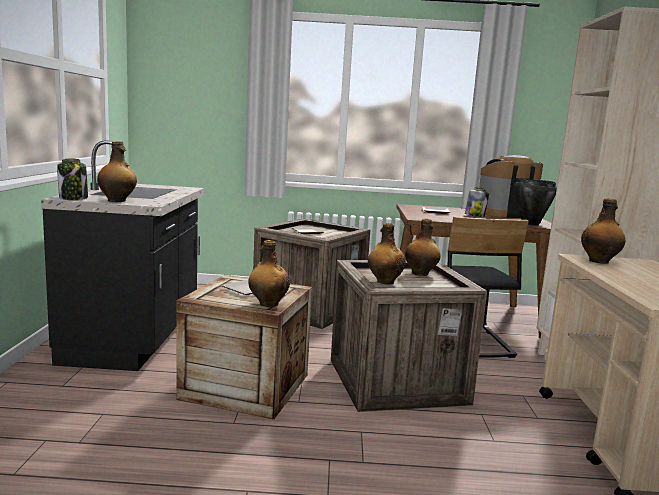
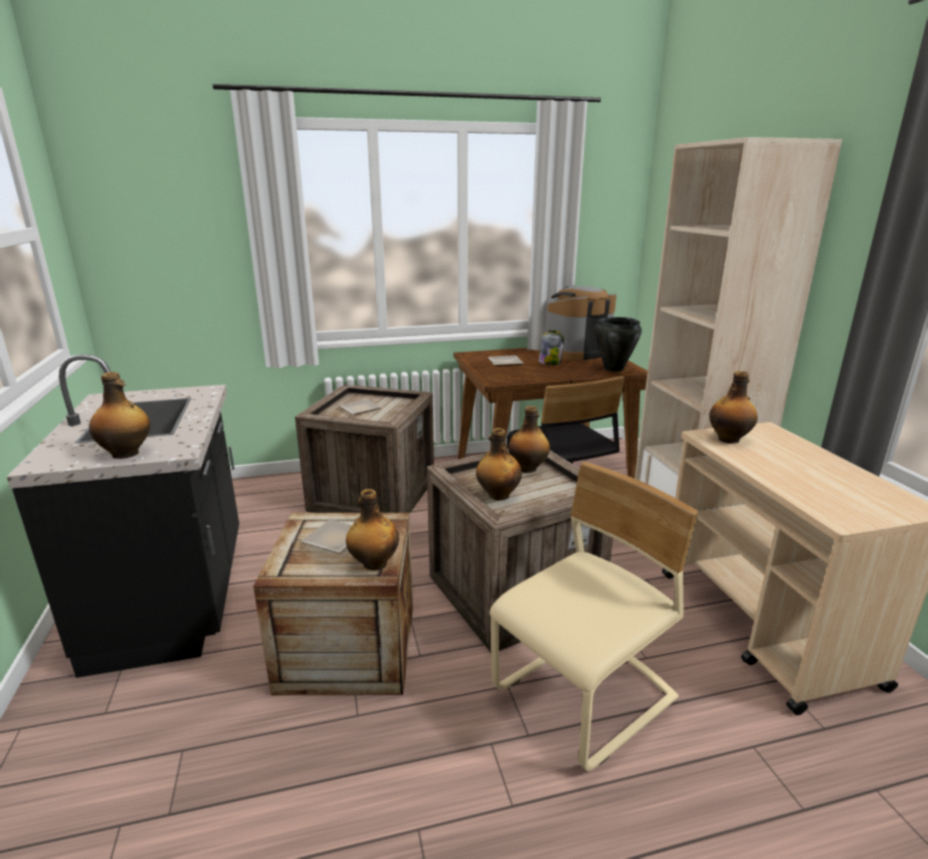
camera: 15 degrees left, 10 degrees up
jar [57,158,88,200] -> none
none -> beige chair [490,462,698,771]

